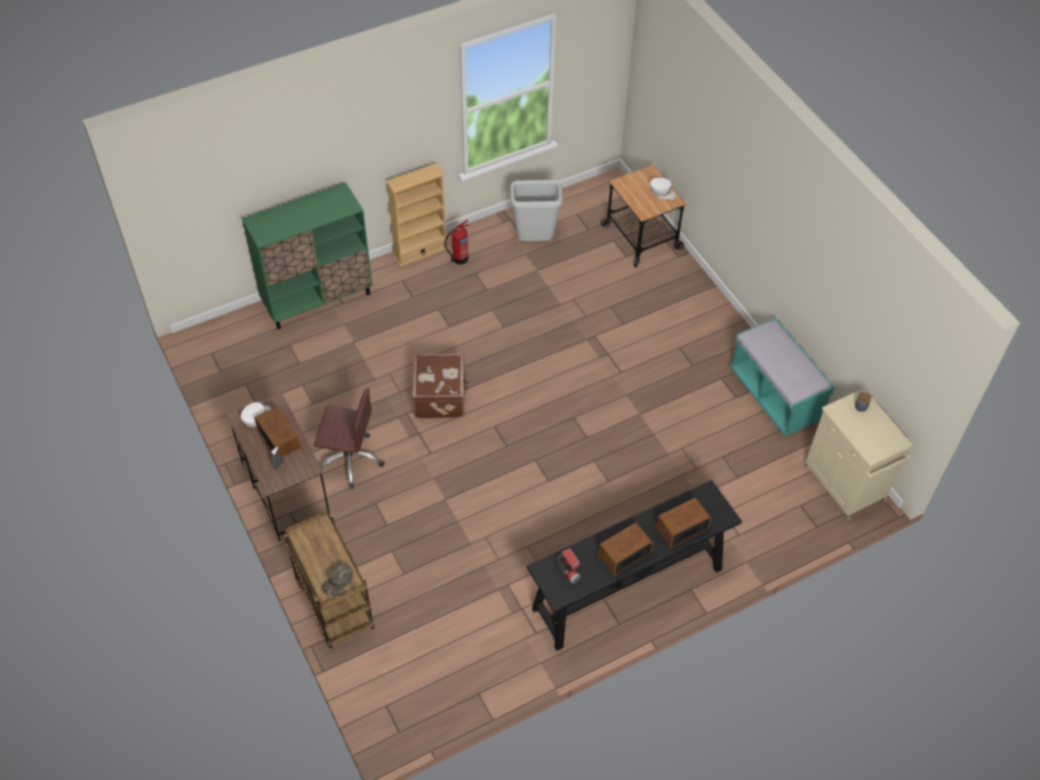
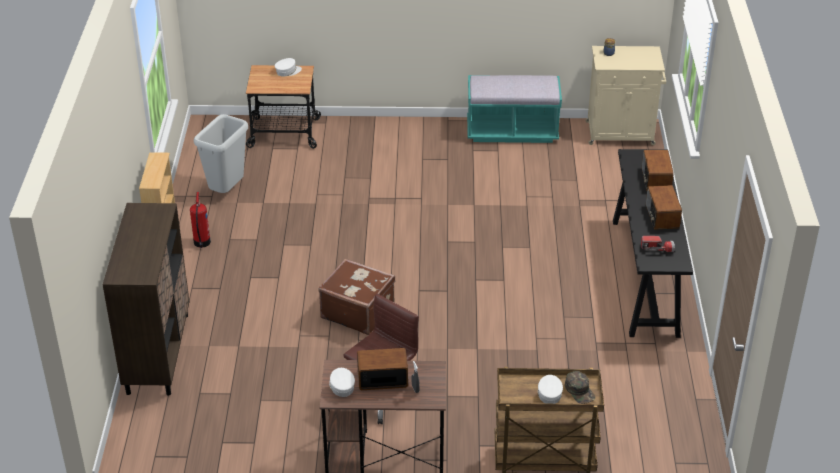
camera: 60 degrees left, 15 degrees down
green cabinet [242,182,372,329] -> brown cabinet [102,203,190,396]
none -> white cap [538,375,563,404]

